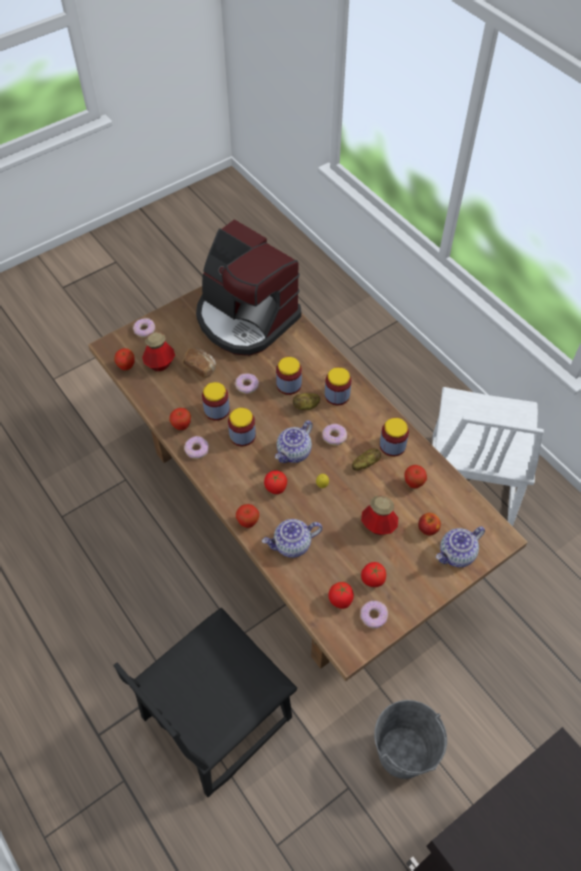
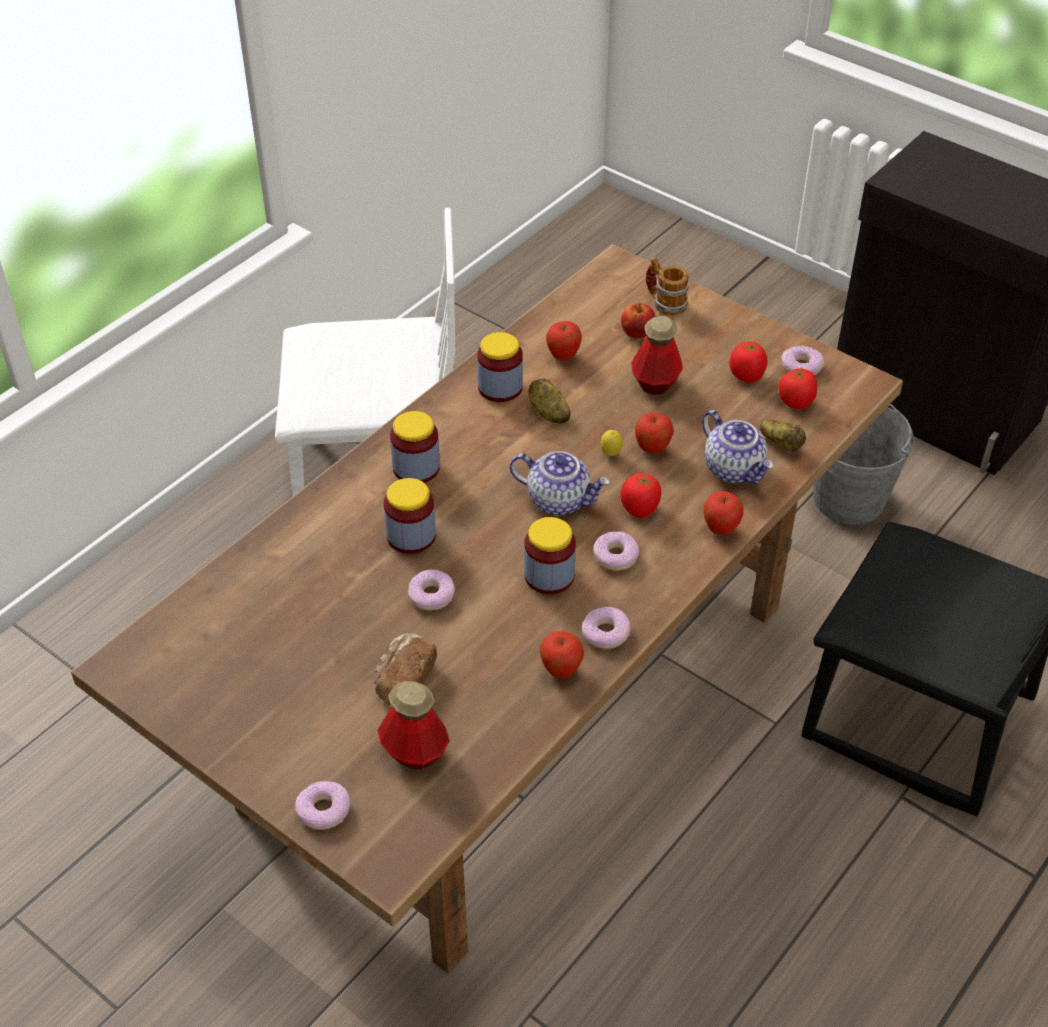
camera: 105 degrees left, 10 degrees down
apple [114,348,135,370] -> apple moved to [635,412,674,454]
coffee machine [196,219,301,356] -> none
jar [202,382,230,421] -> none
potato [293,393,320,410] -> potato moved to [760,420,806,452]
donut [322,424,347,445] -> donut moved to [593,532,639,571]
teapot [436,526,485,567] -> mug [646,257,689,316]

